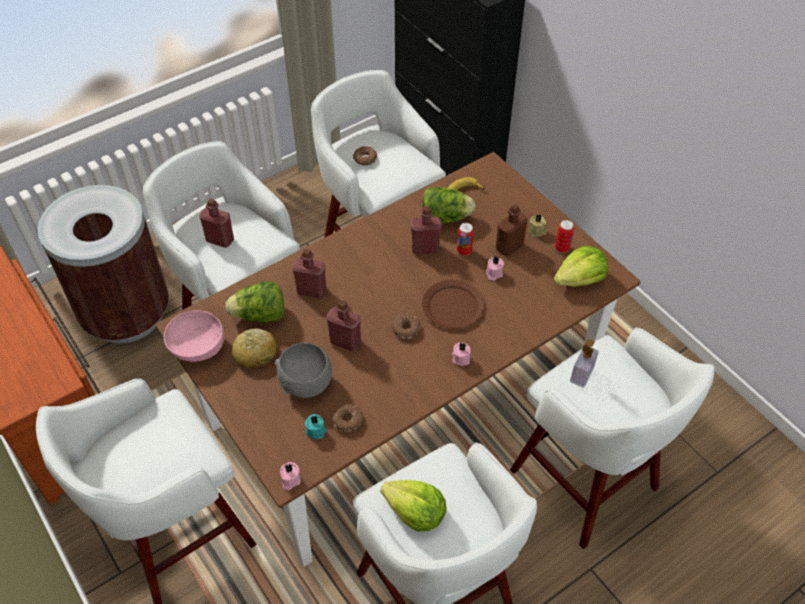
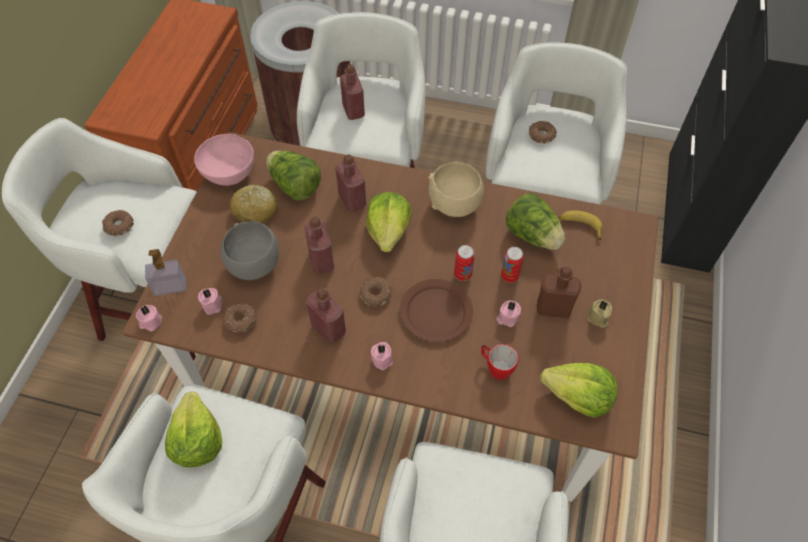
camera: 50 degrees right, 5 degrees up
turquoise candle [305,414,326,439] -> pink candle [198,288,222,315]
red bottle [410,206,442,254] -> red bottle moved to [306,288,346,344]
can [555,220,574,253] -> can moved to [454,245,475,281]
soap dispenser [570,340,599,388] -> soap dispenser moved to [145,249,186,296]
none -> donut [102,210,134,237]
none -> lettuce [366,192,411,252]
none -> beige bowl [428,162,484,217]
none -> mug [481,344,519,380]

